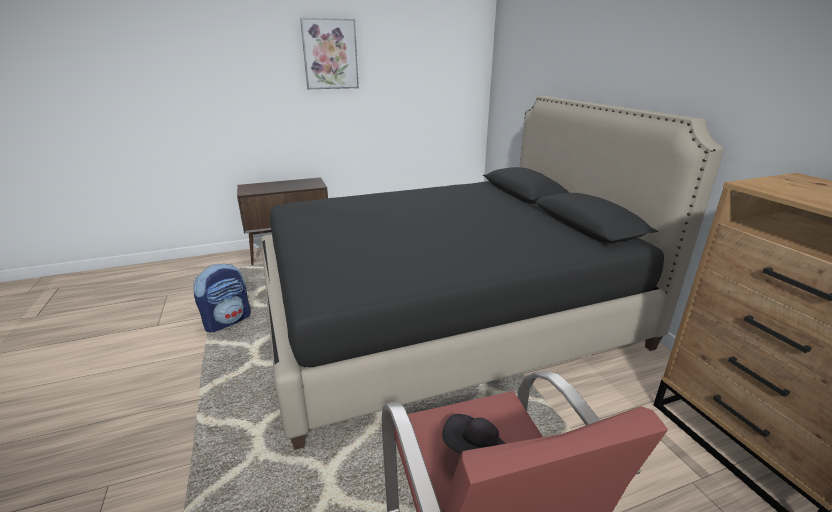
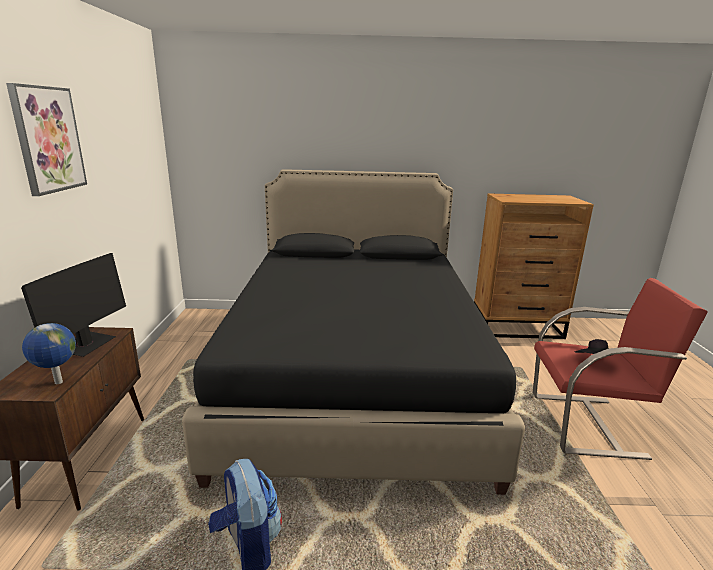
camera: 70 degrees left, 5 degrees down
none -> monitor [21,253,126,357]
none -> globe [22,323,76,384]

